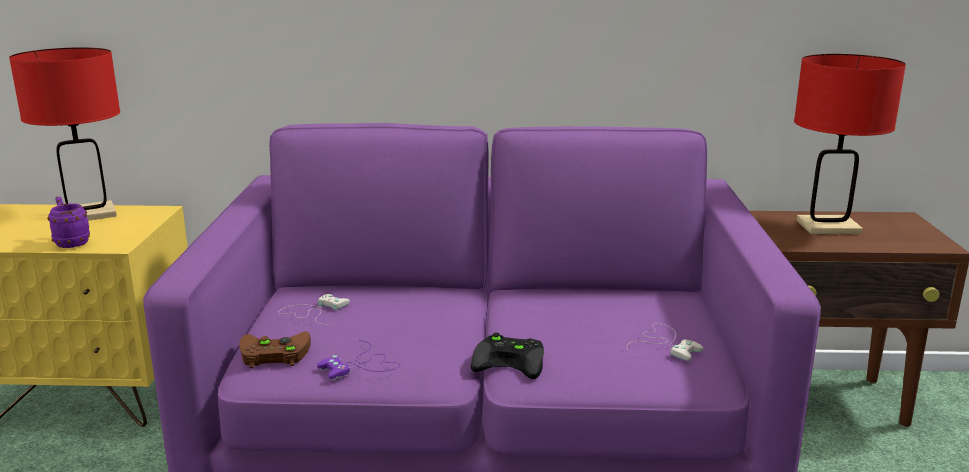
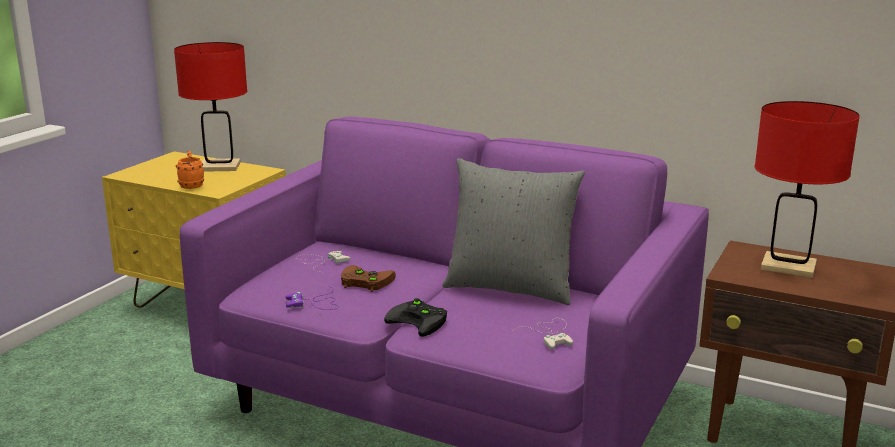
camera: 25 degrees right, 0 degrees up
purple mug [48,196,90,248] -> orange mug [176,151,204,189]
brown game controller [239,331,311,368] -> brown game controller moved to [341,265,396,292]
none -> grey pillow [442,158,585,305]

